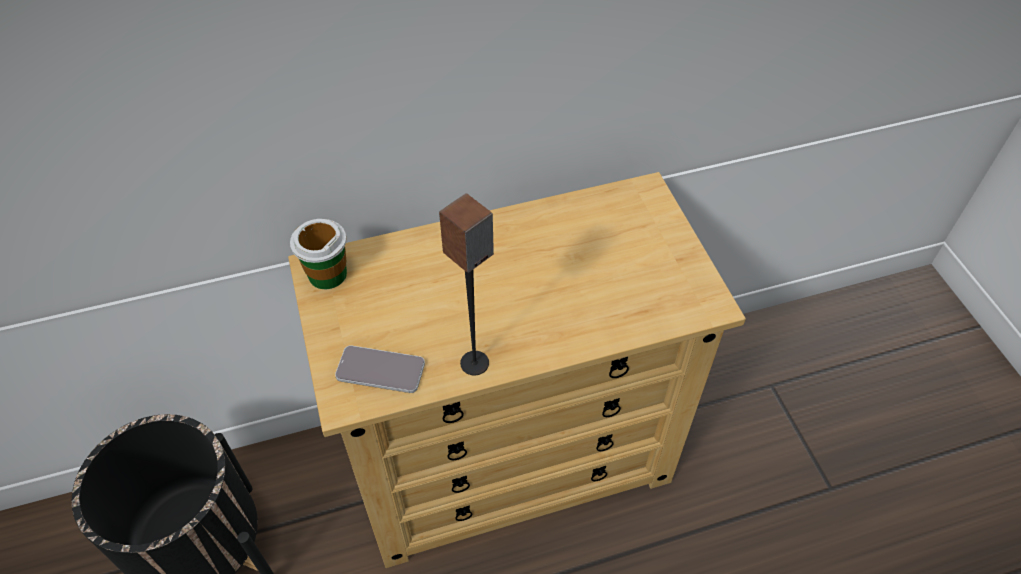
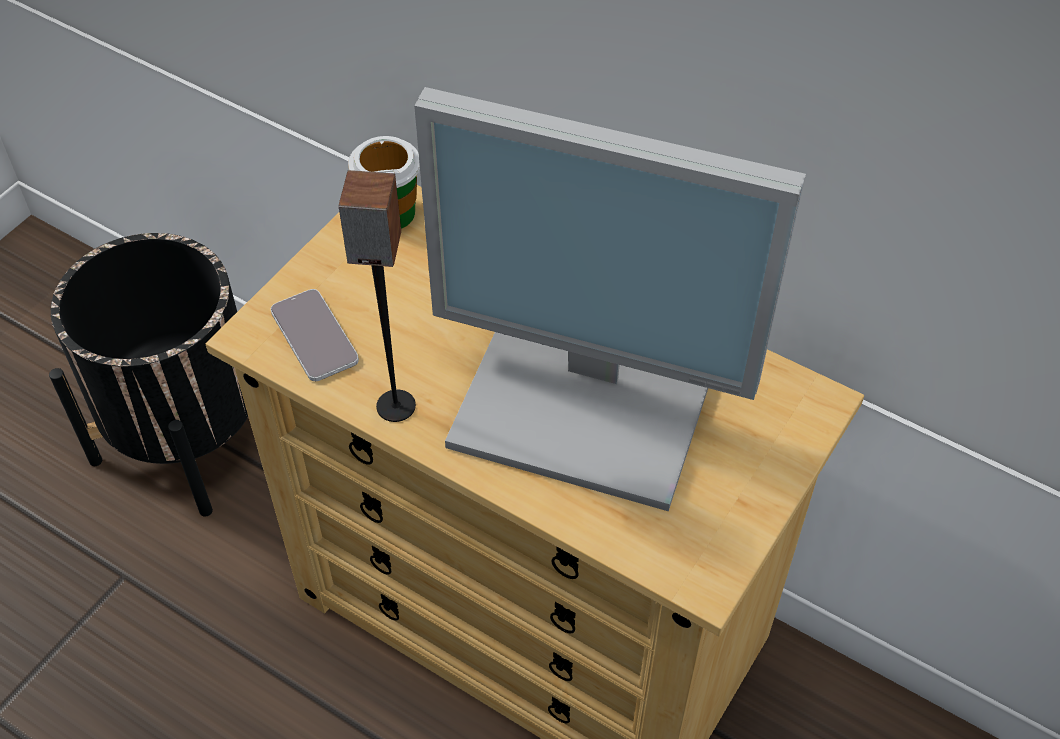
camera: 50 degrees right, 0 degrees up
none -> monitor [414,87,806,511]

